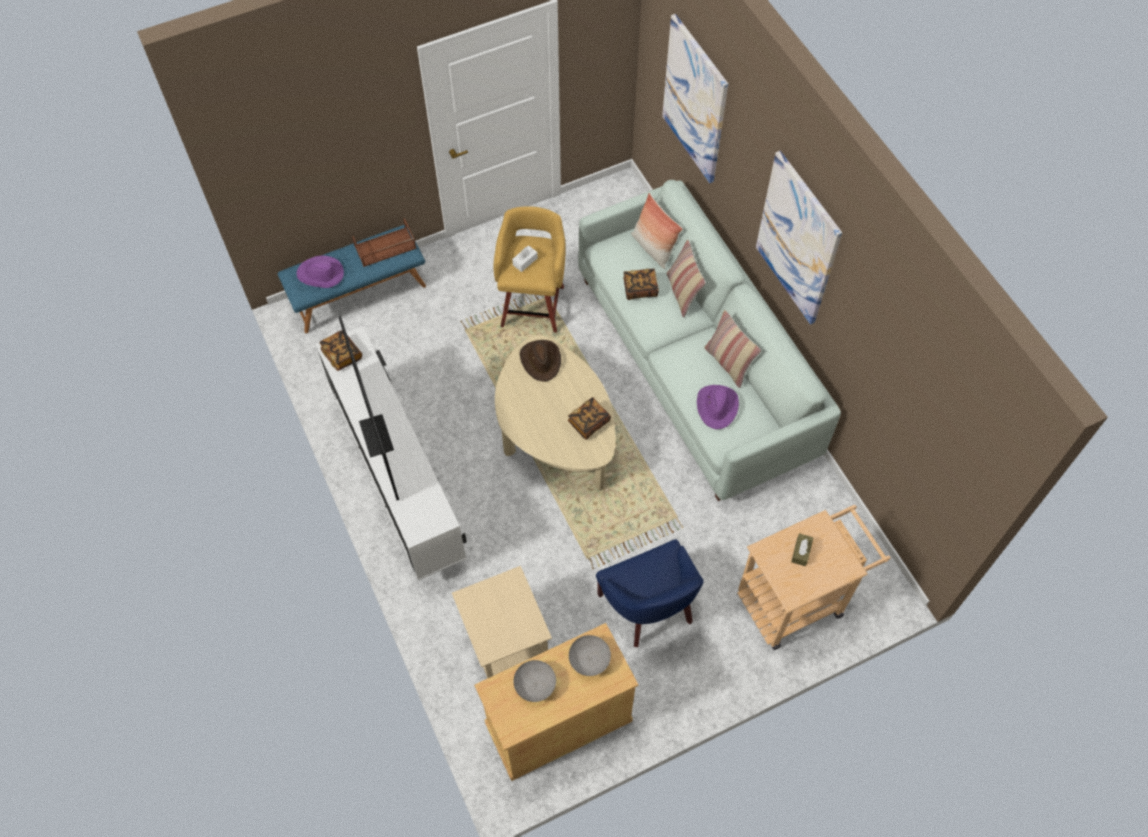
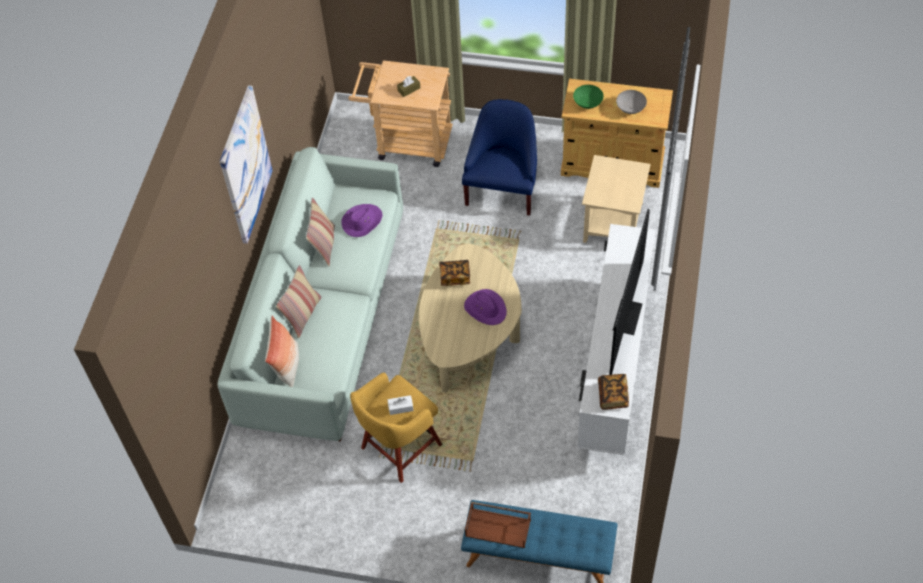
camera: 140 degrees left, 5 degrees down
purple hat [296,256,344,288] -> purple hat moved to [464,289,507,325]
brown hat [520,340,561,381] -> none
grey bowl [569,635,611,676] -> green bowl [573,85,604,109]
book [623,269,659,300] -> none
picture [662,14,728,183] -> none

